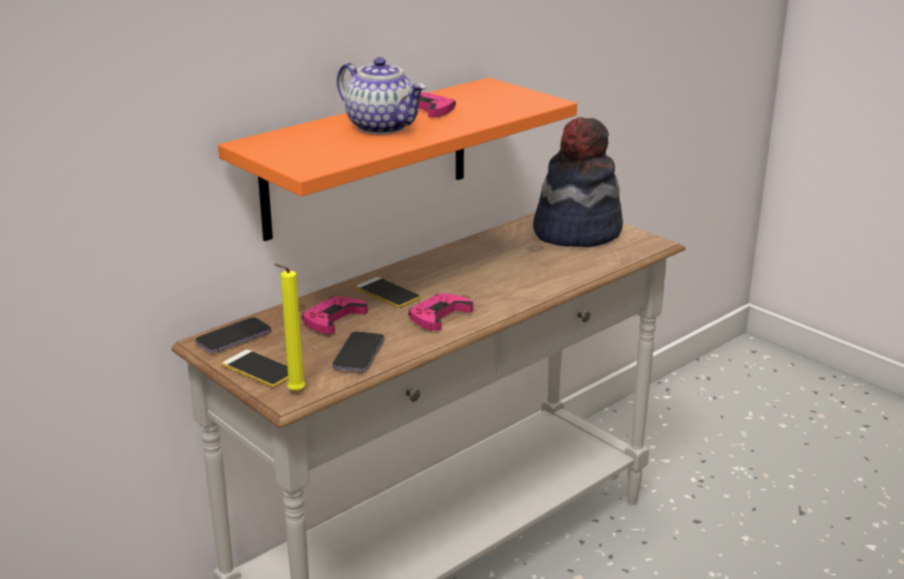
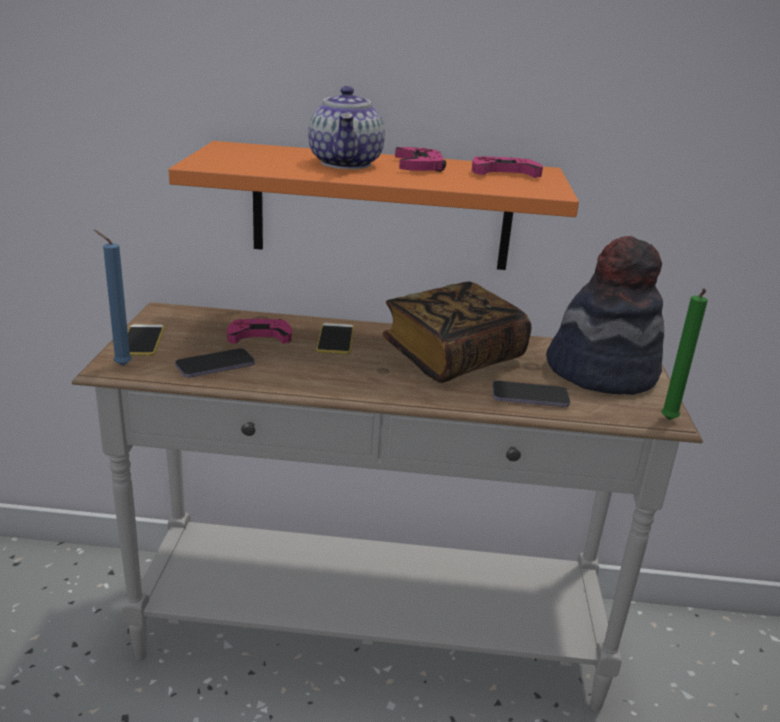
camera: 45 degrees right, 0 degrees up
phone [195,317,271,353] -> phone moved to [492,381,570,407]
yellow candle [274,264,305,392] -> blue candle [94,230,132,366]
pink game controller [408,293,473,331] -> pink game controller moved to [472,156,543,178]
none -> book [382,281,532,383]
none -> green candle [661,288,708,420]

